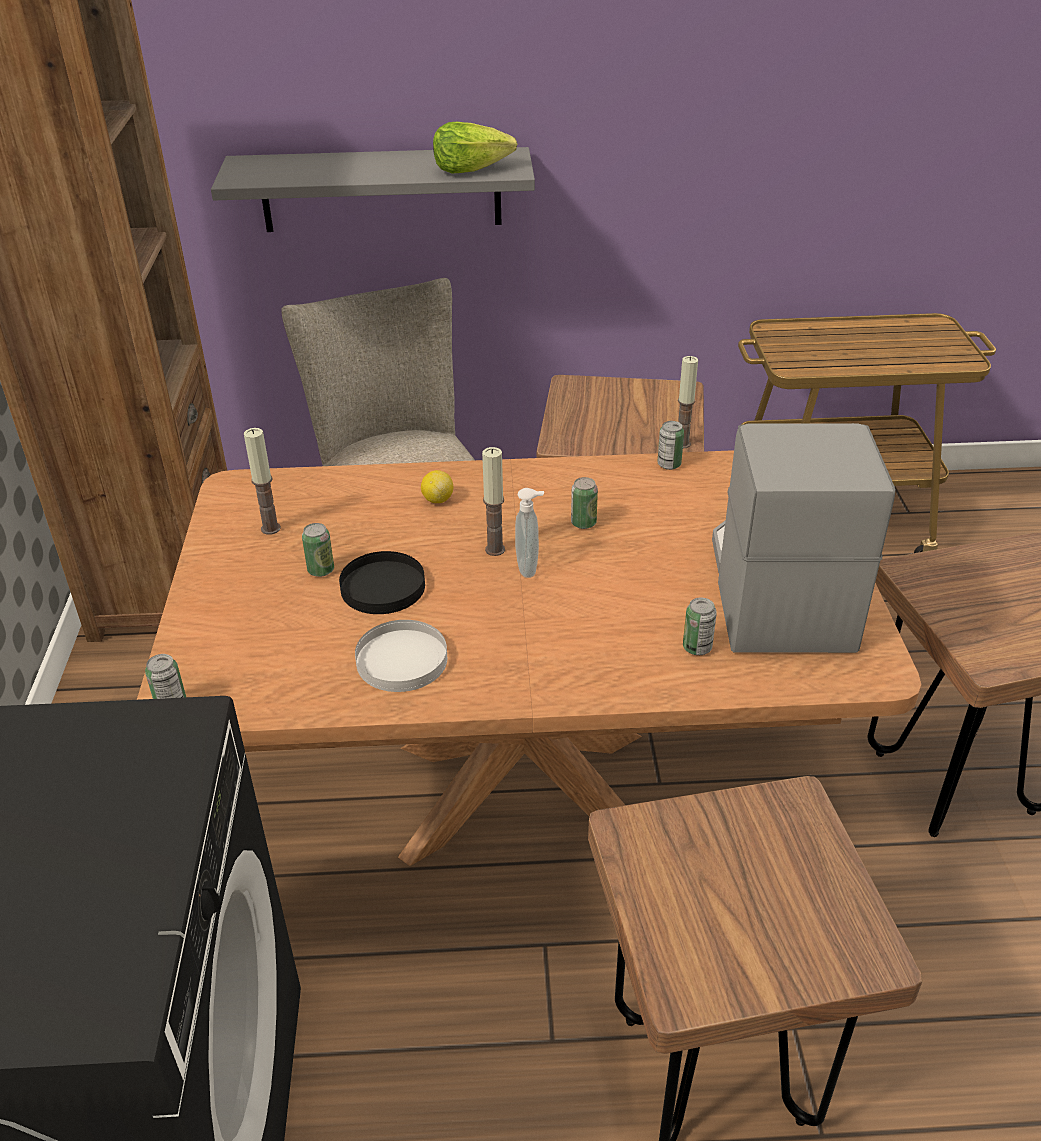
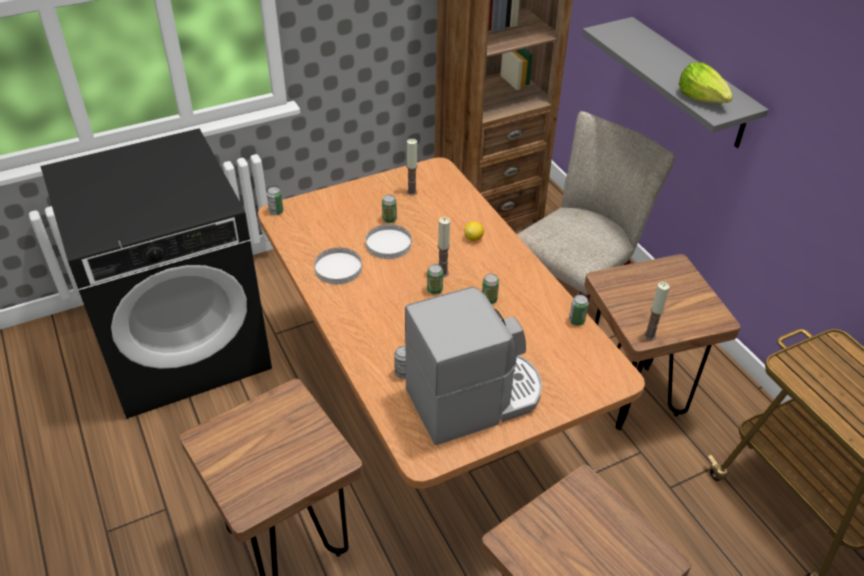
camera: 65 degrees right, 5 degrees up
black plate [339,551,425,614] -> white plate [366,224,412,259]
soap dispenser [515,488,544,578] -> can [427,264,443,295]

